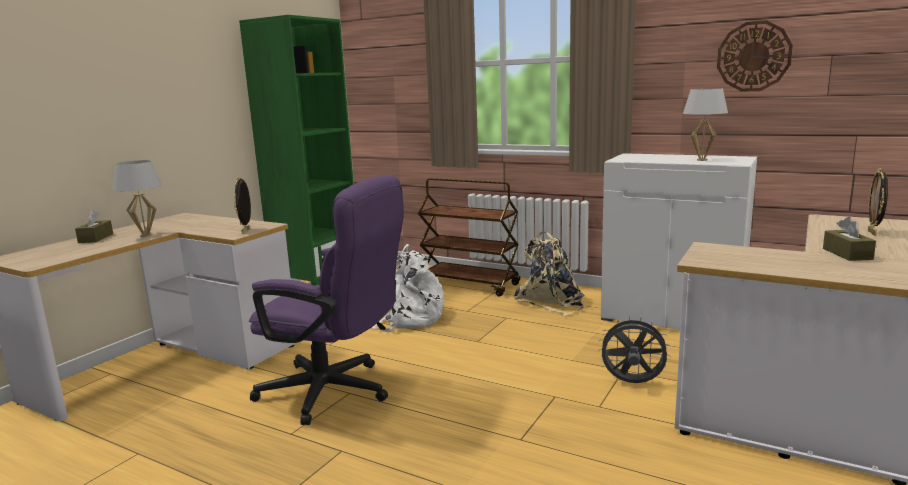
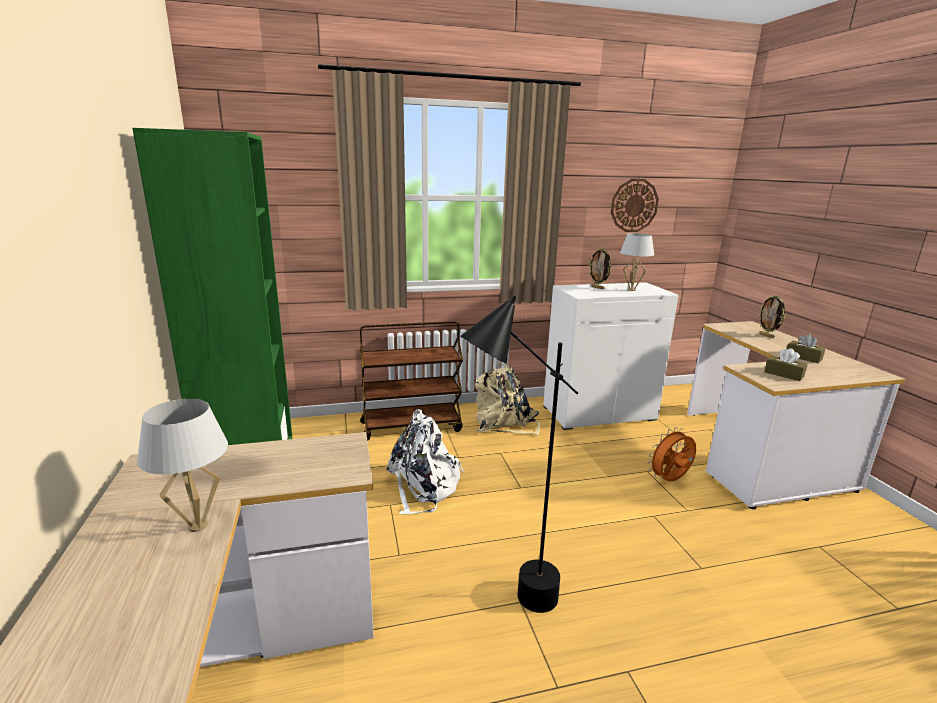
camera: 45 degrees left, 5 degrees up
brown tissue box [75,210,113,243] -> brown tissue box moved to [764,348,808,381]
picture frame [234,177,251,234] -> picture frame moved to [589,247,612,289]
purple office chair [249,175,403,425] -> black floor lamp [460,296,578,613]
grey fan [598,315,671,383] -> orange fan [647,427,696,481]

